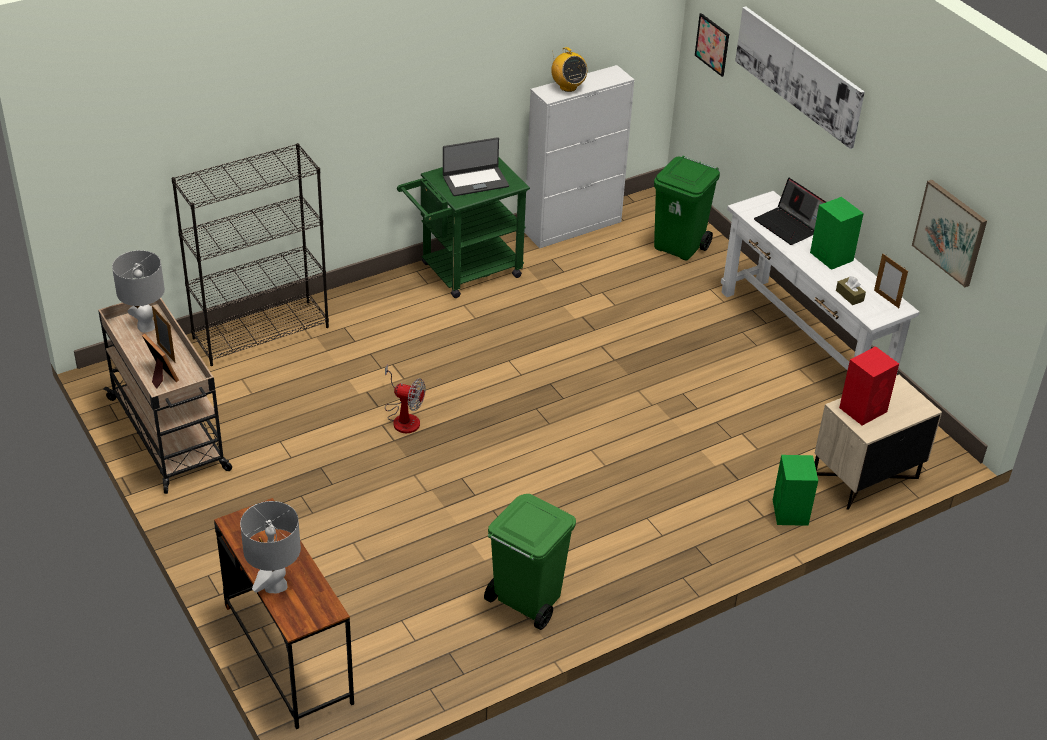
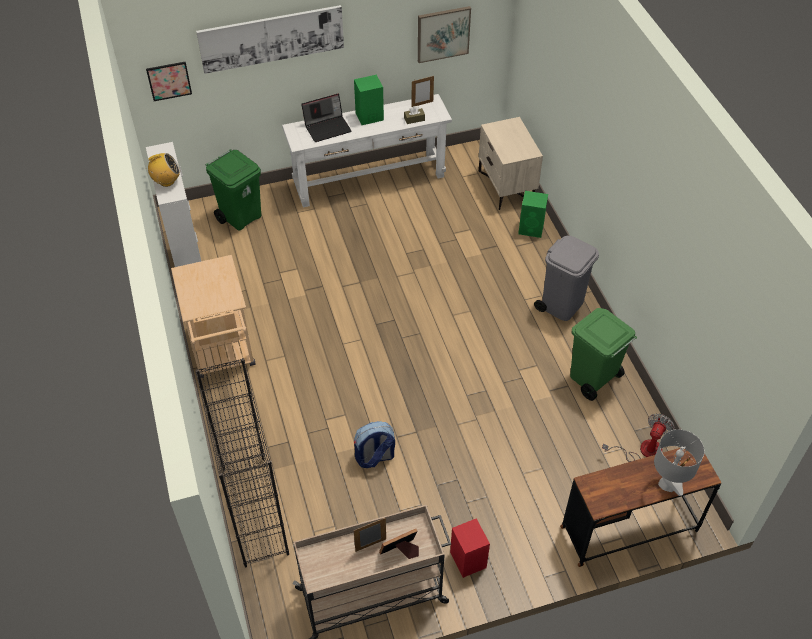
camera: 75 degrees left, 10 degrees up
grey table lamp [112,250,165,333] -> none
fan [385,364,426,434] -> fan moved to [602,414,675,462]
green cart [397,158,530,298] -> beige cart [171,255,256,378]
laptop [443,137,509,196] -> none
red speaker [839,346,899,426] -> red speaker moved to [450,518,490,578]
none -> backpack [354,421,395,468]
none -> grey trash can [534,236,599,321]

